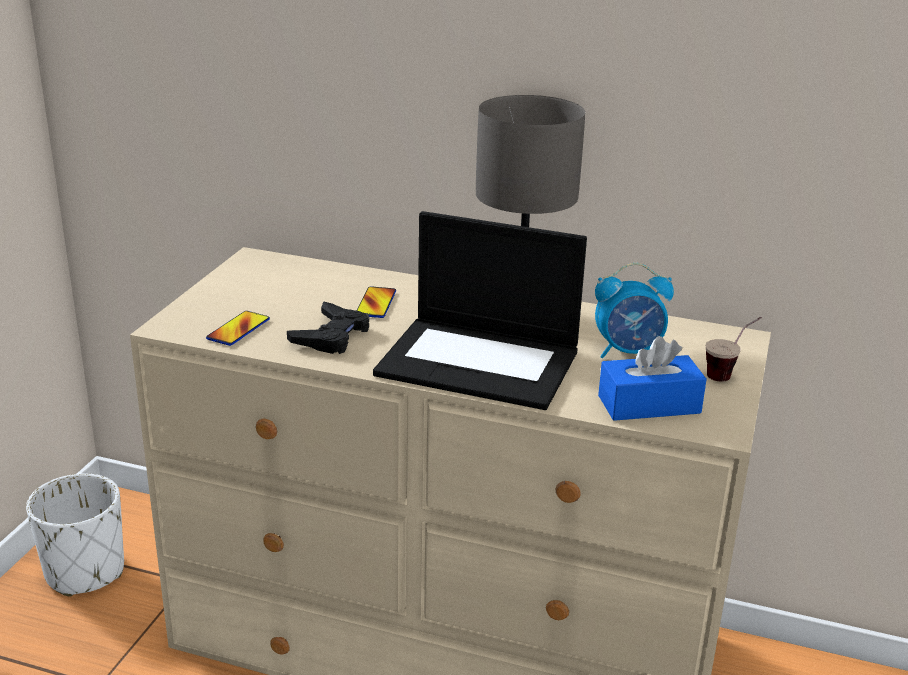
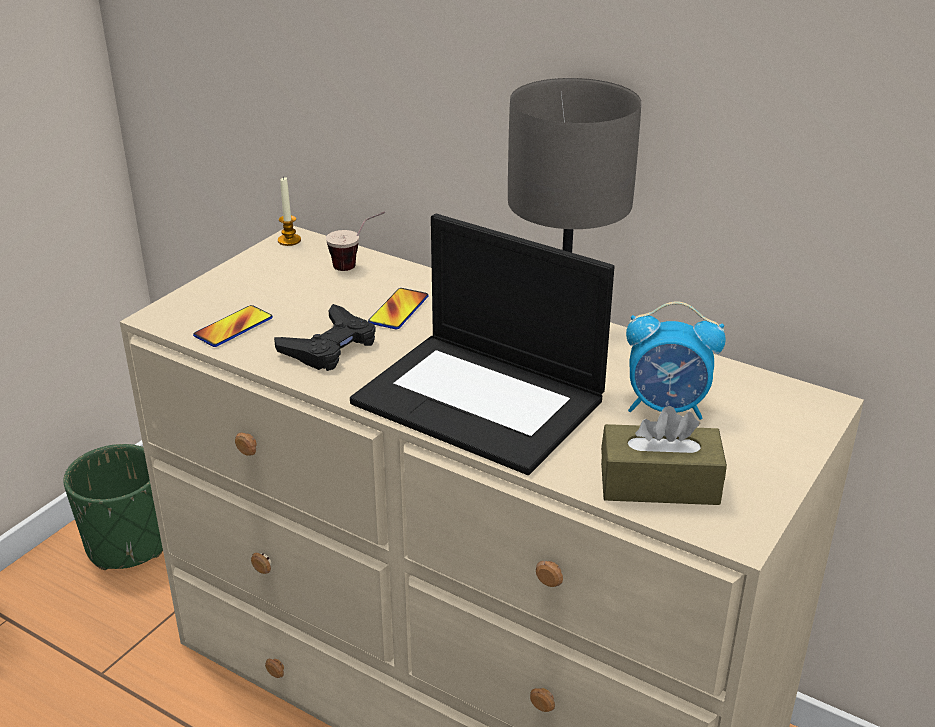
camera: 15 degrees right, 5 degrees up
white planter [26,473,124,597] -> green planter [63,444,163,570]
blue tissue box [598,336,707,421] -> brown tissue box [601,406,727,505]
cup [706,317,762,382] -> cup moved to [326,211,385,271]
none -> candle [278,176,301,246]

